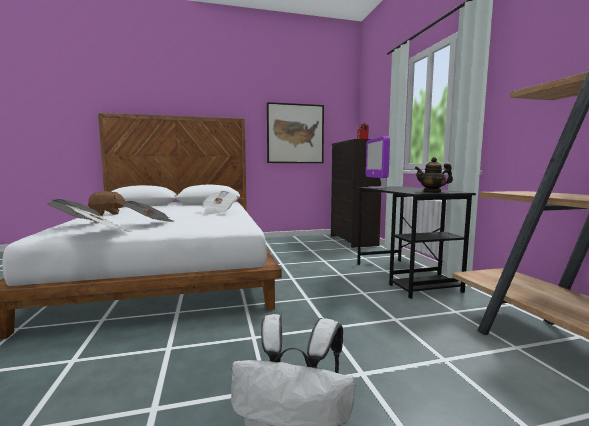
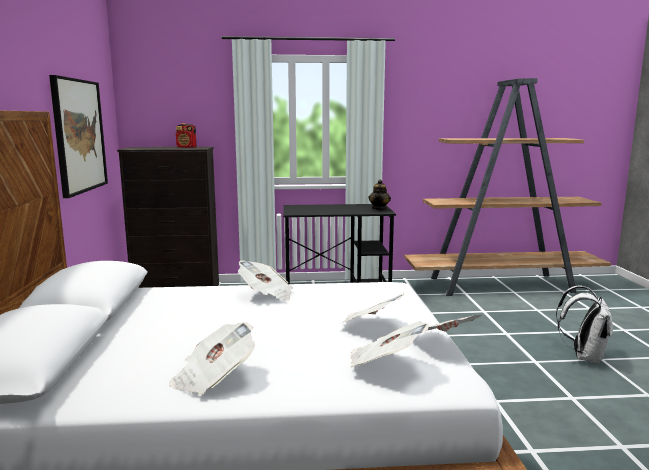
camera: 80 degrees left, 5 degrees up
brown plush toy [88,191,126,215] -> newspaper [169,322,255,395]
monitor [366,136,390,188] -> none

